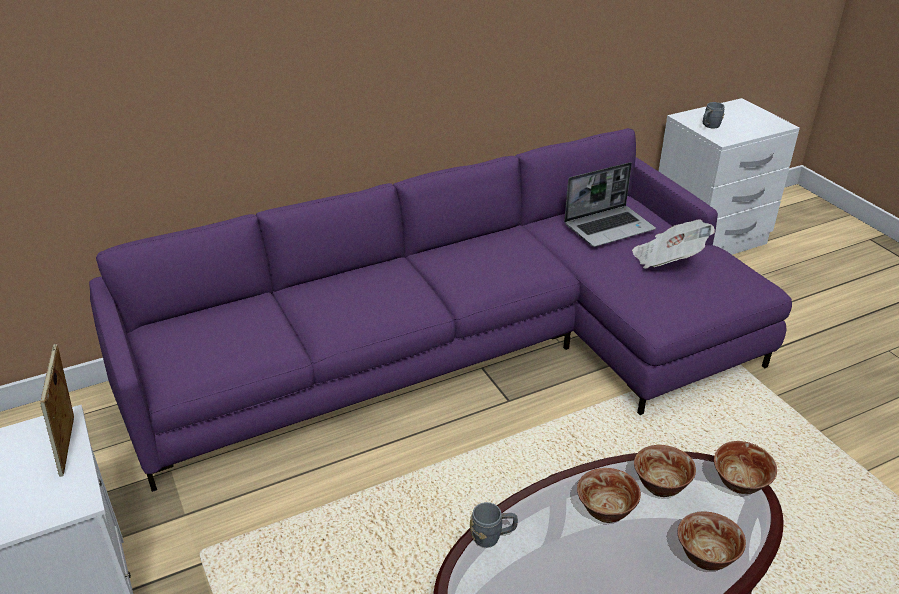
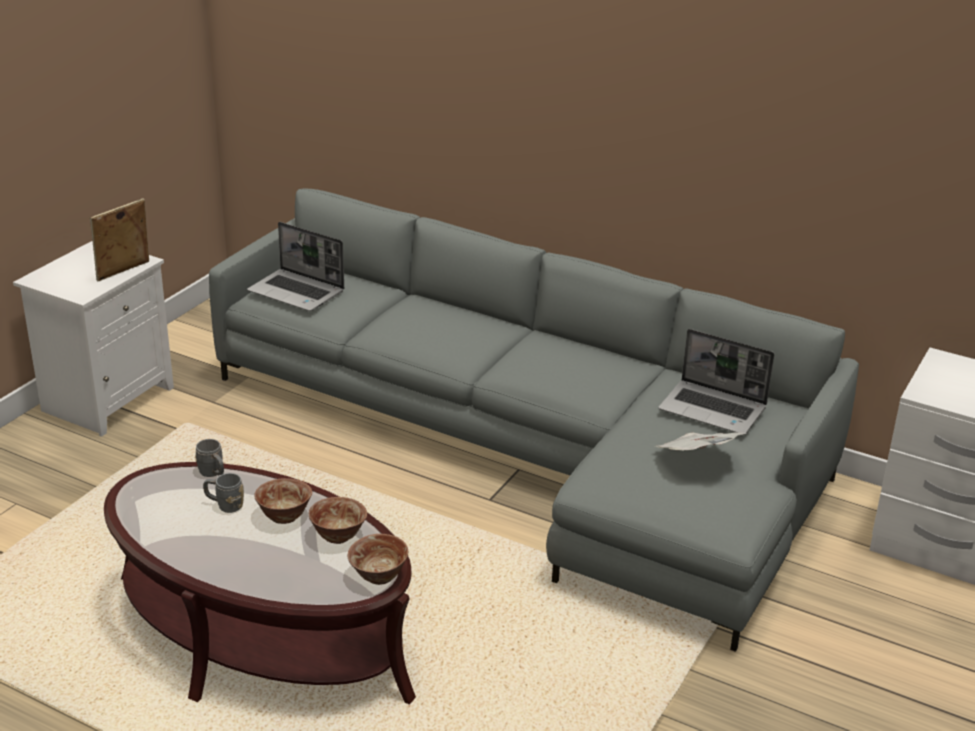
camera: 55 degrees right, 5 degrees down
purple sofa [89,128,792,492] -> grey sofa [209,188,859,652]
bowl [677,512,746,571] -> none
grey mug [703,102,725,129] -> grey mug moved to [203,473,244,513]
none -> laptop [247,222,344,311]

